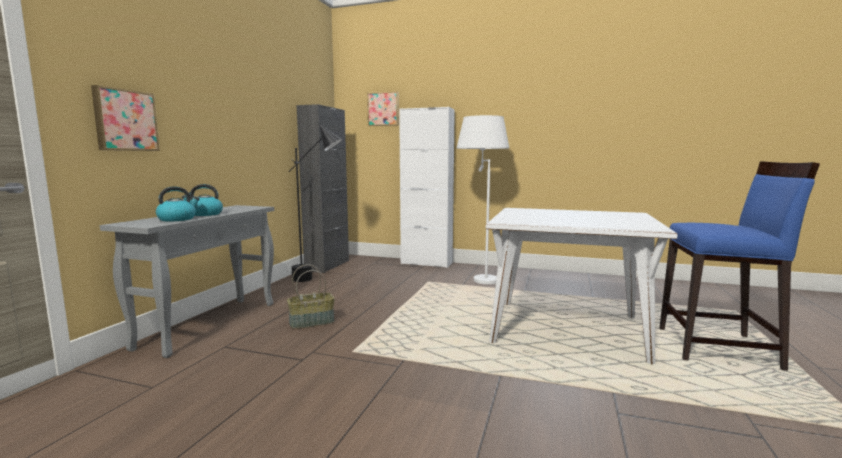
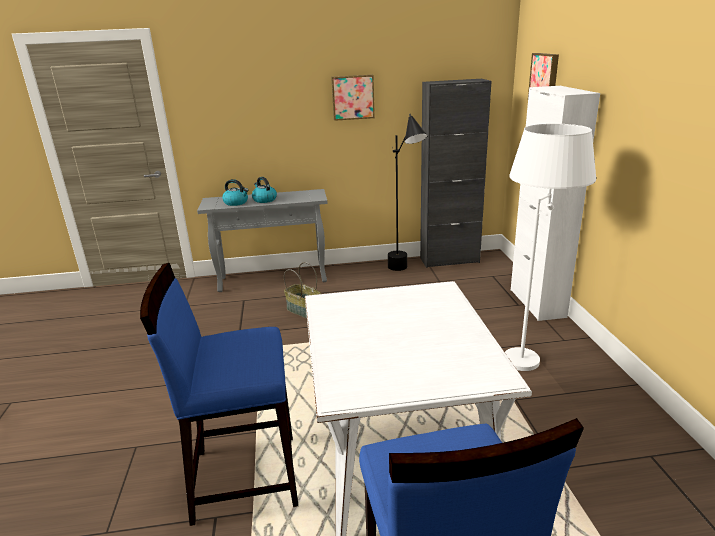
camera: 65 degrees right, 15 degrees up
picture [91,85,160,151] -> picture moved to [331,75,375,121]
none -> blue stool [140,263,298,526]

